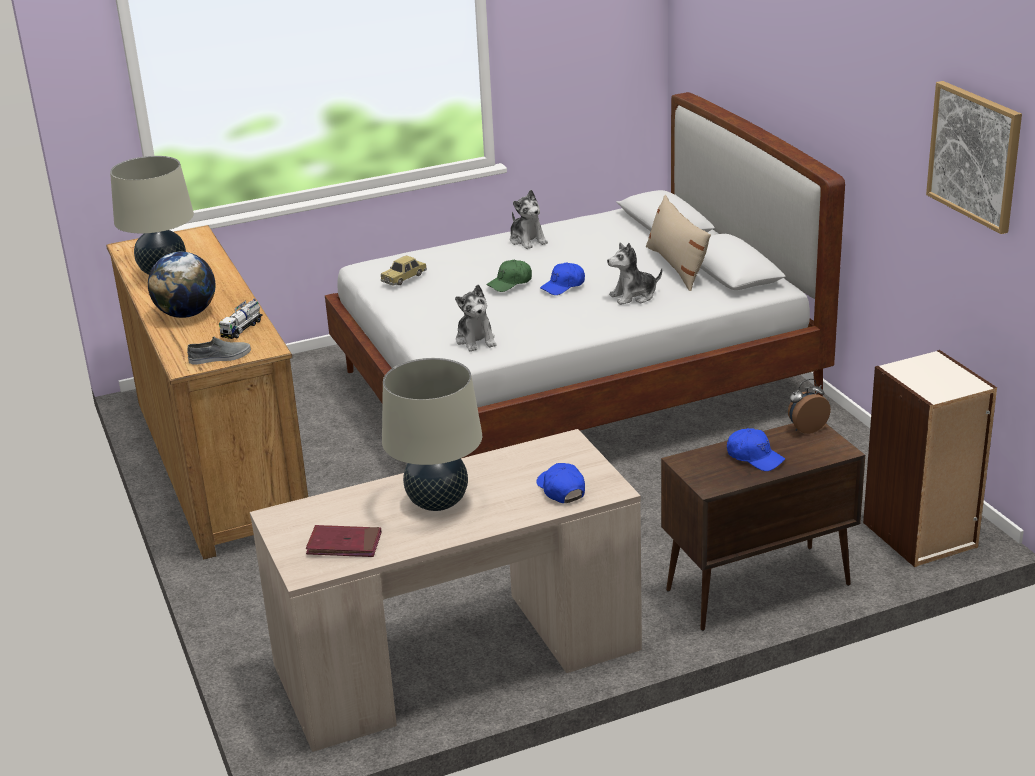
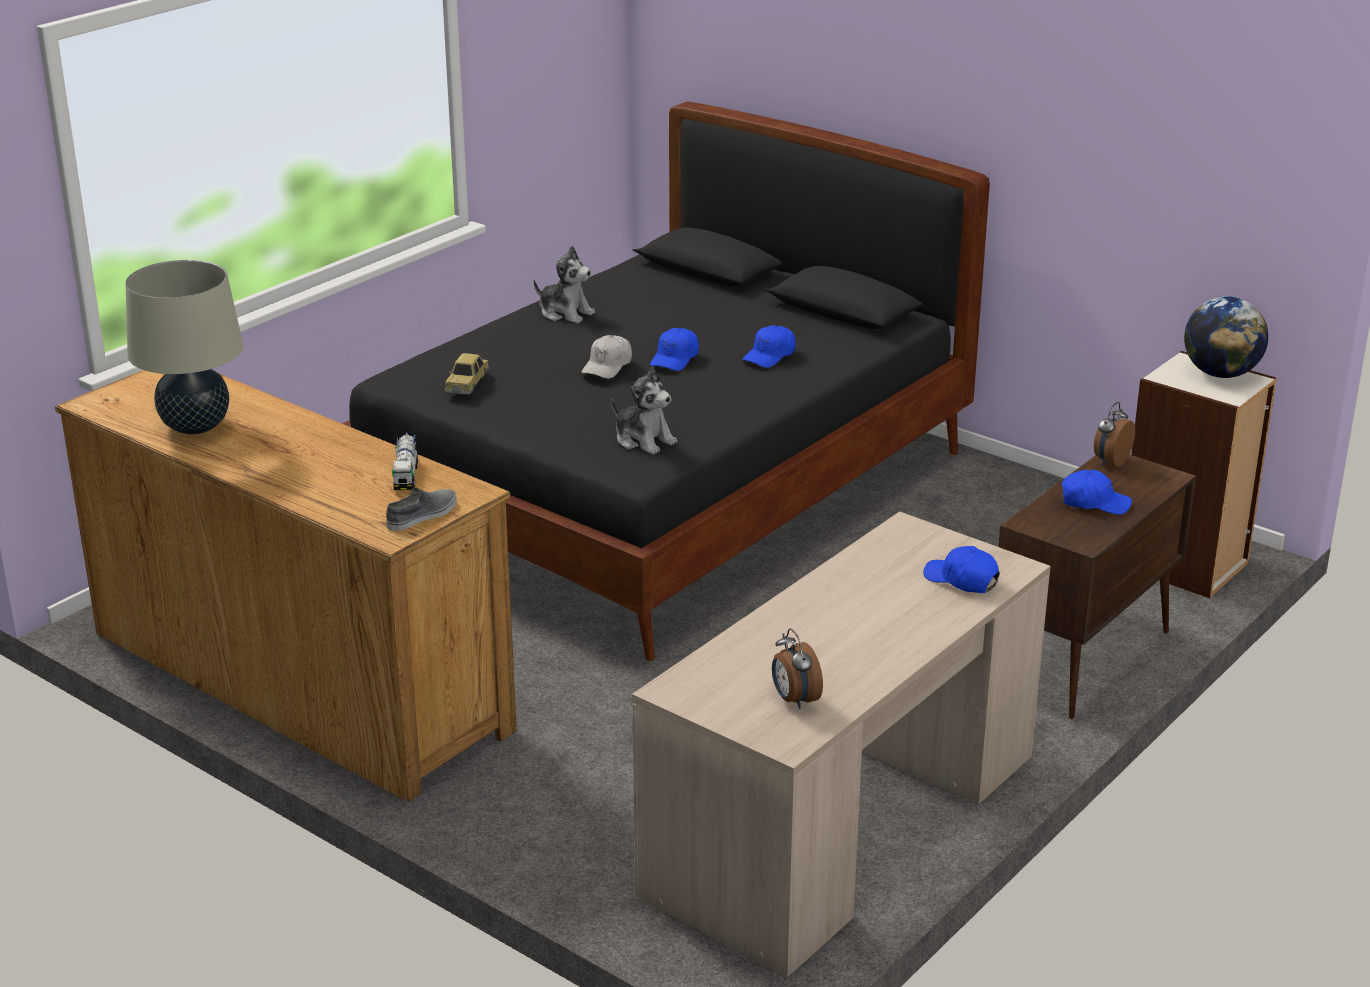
camera: 30 degrees left, 0 degrees up
globe [148,252,215,318] -> globe moved to [1184,296,1268,378]
red book [306,525,381,557] -> alarm clock [772,629,823,709]
white bed [325,92,845,458] -> black bed [342,102,990,661]
beige table lamp [382,358,482,511] -> none
green cap [487,260,532,292] -> white cap [581,335,632,379]
plush toy [607,242,662,305] -> blue cap [742,325,796,368]
beige pillow [646,195,711,291] -> none
picture [926,81,1022,234] -> none

